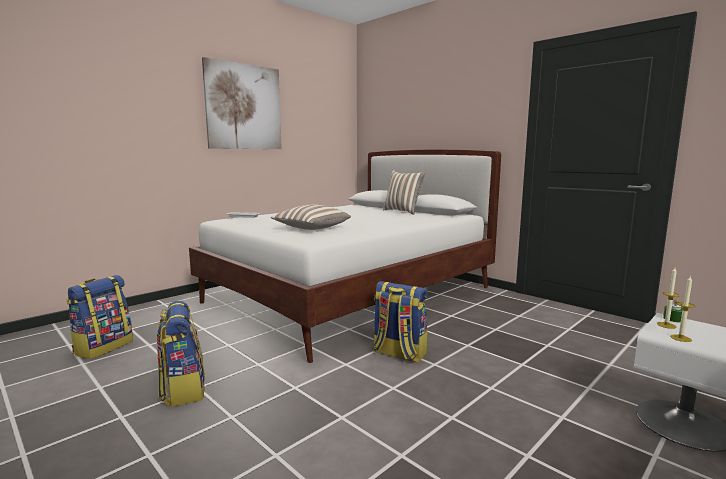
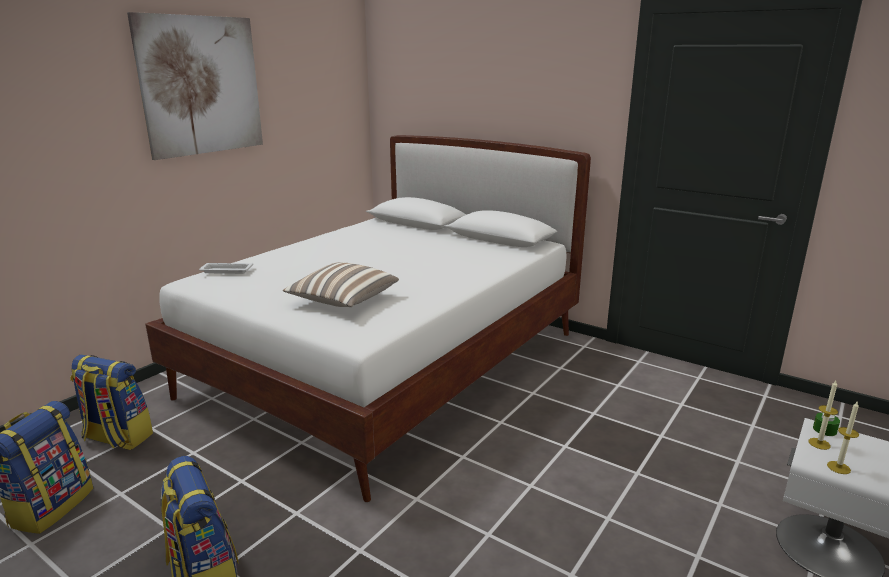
camera: 10 degrees left, 10 degrees up
backpack [373,281,428,363] -> backpack moved to [70,355,153,450]
pillow [383,171,426,215] -> none

